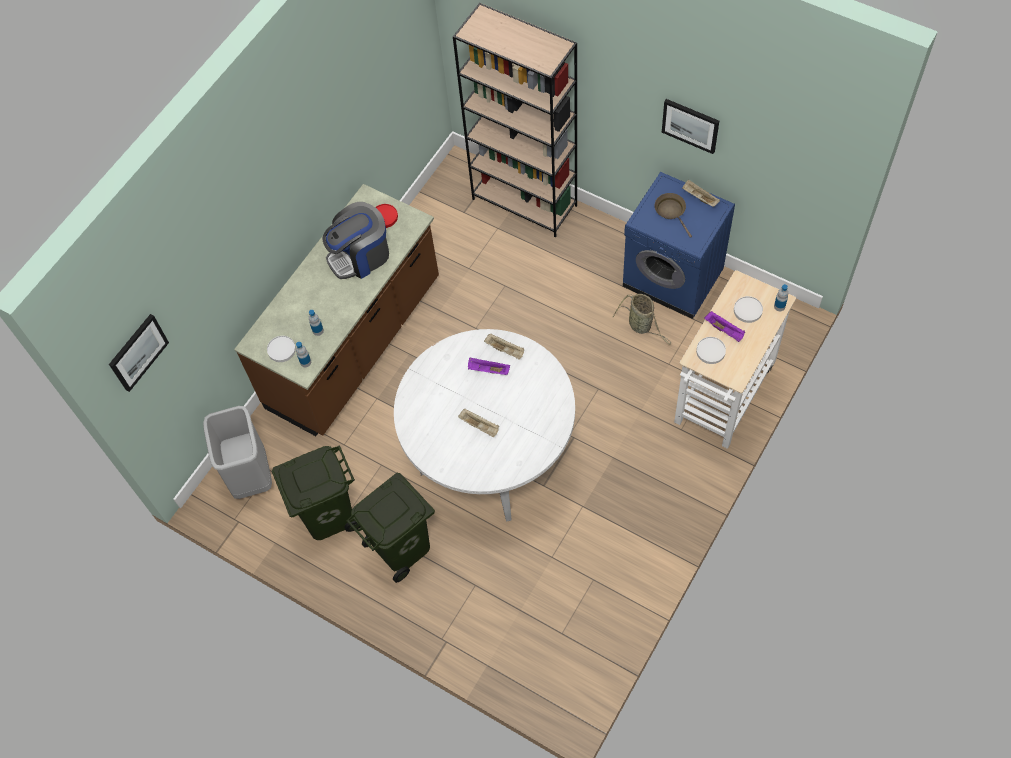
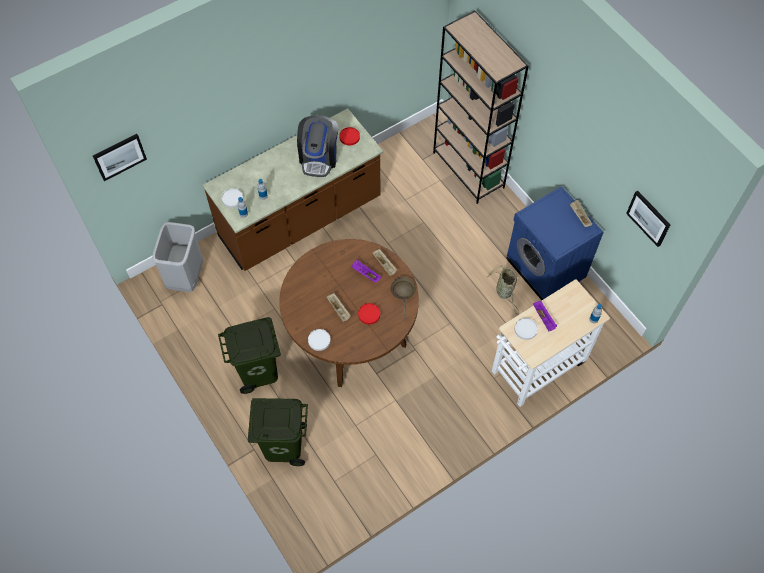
camera: 20 degrees right, 0 degrees up
green trash can [272,446,361,540] -> green trash can moved to [248,398,308,466]
coffee machine [323,202,389,279] -> coffee machine turned 75 degrees counterclockwise [297,115,338,177]
white dining table [394,329,575,522] -> brown dining table [279,239,419,387]
brown frying pan [654,193,692,238] -> brown frying pan moved to [390,277,416,319]
picture [662,99,719,154] -> picture moved to [626,191,670,247]
white plate [734,296,763,323] -> white plate moved to [308,329,331,351]
none -> red plate [358,303,380,324]

